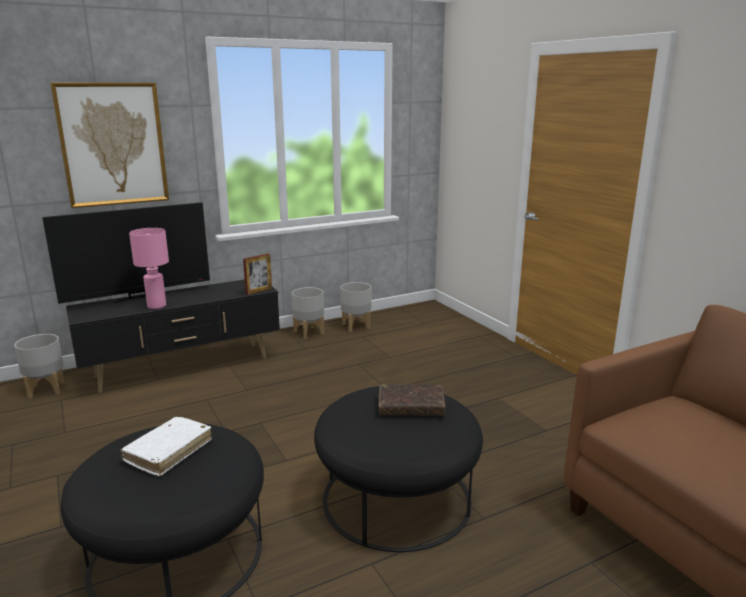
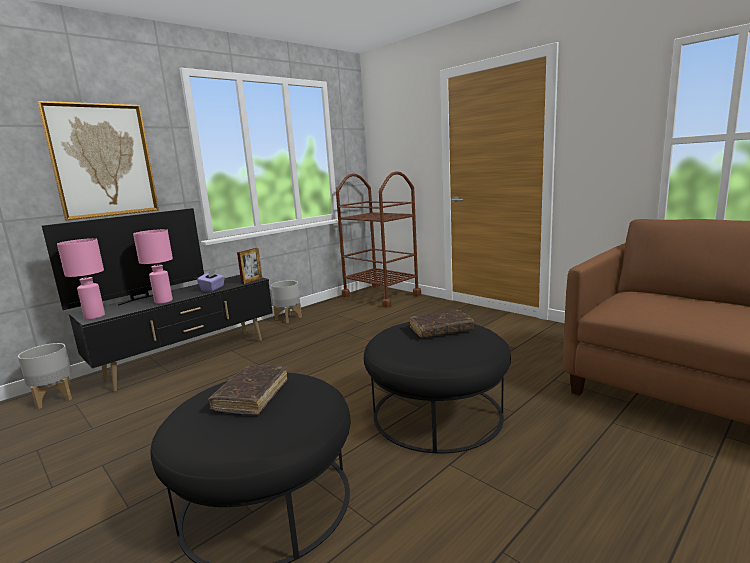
camera: 15 degrees left, 5 degrees down
white book [120,417,212,476] -> brown book [208,365,288,415]
grey planter [340,282,371,332] -> none
none -> pink table lamp [57,238,105,320]
none -> purple tissue box [197,269,225,291]
none -> brown cart [336,171,421,308]

